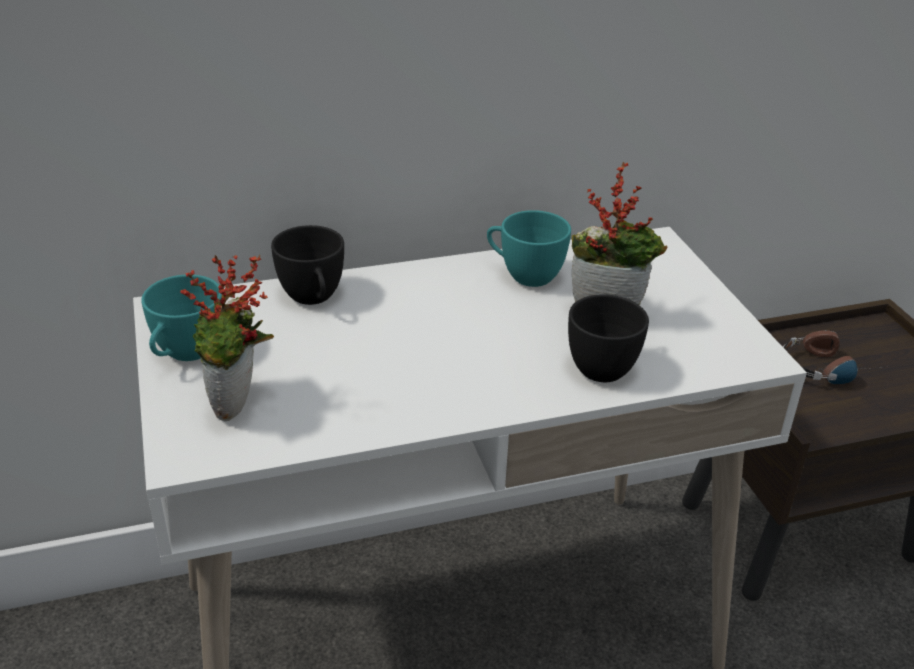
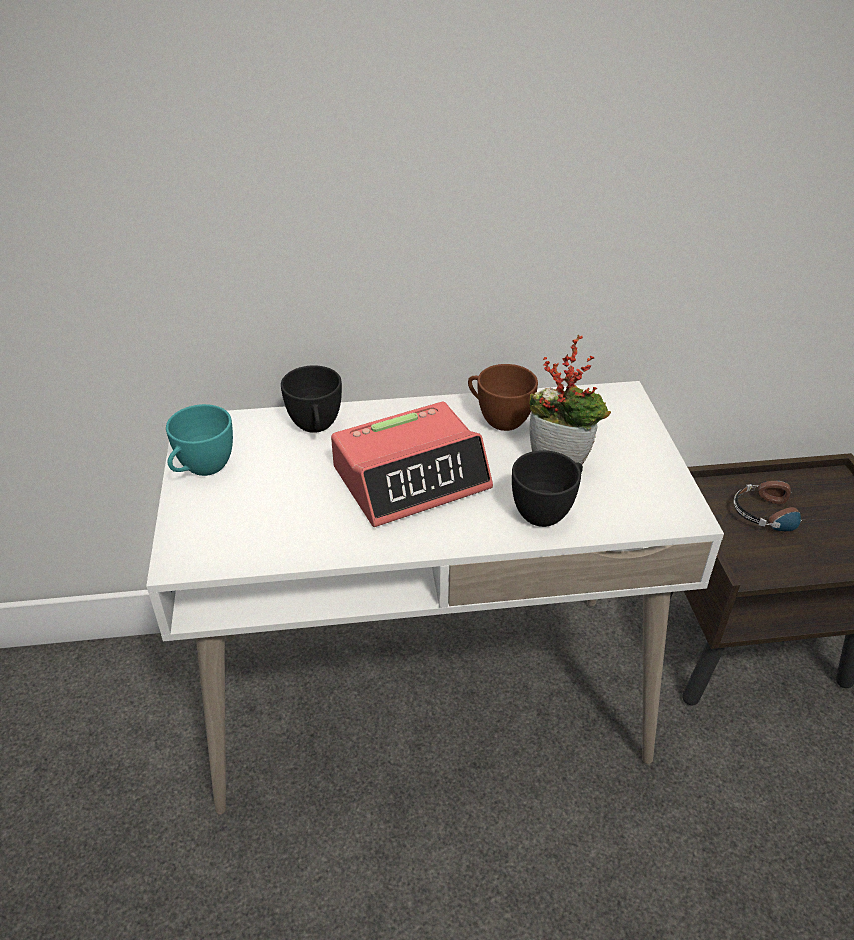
camera: 10 degrees right, 5 degrees up
potted plant [180,254,274,421] -> none
turquoise cup [487,210,571,287] -> brown cup [468,364,538,431]
none -> alarm clock [331,402,493,527]

